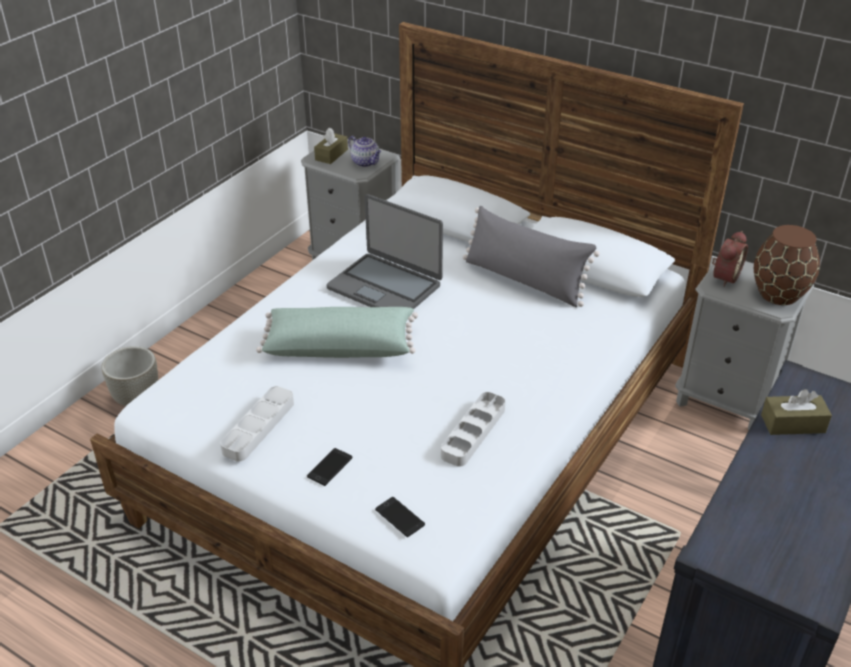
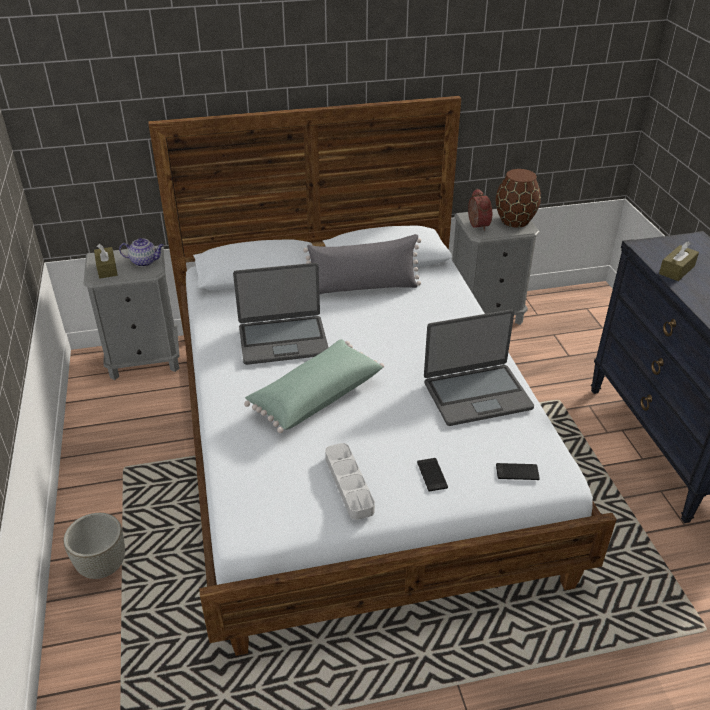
camera: 45 degrees left, 0 degrees up
grey tray [441,392,505,467] -> laptop [424,310,534,426]

